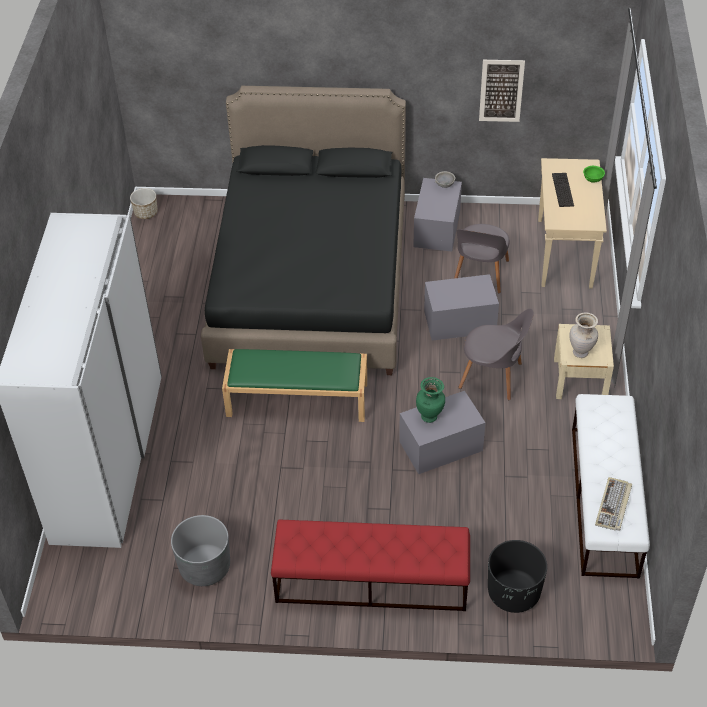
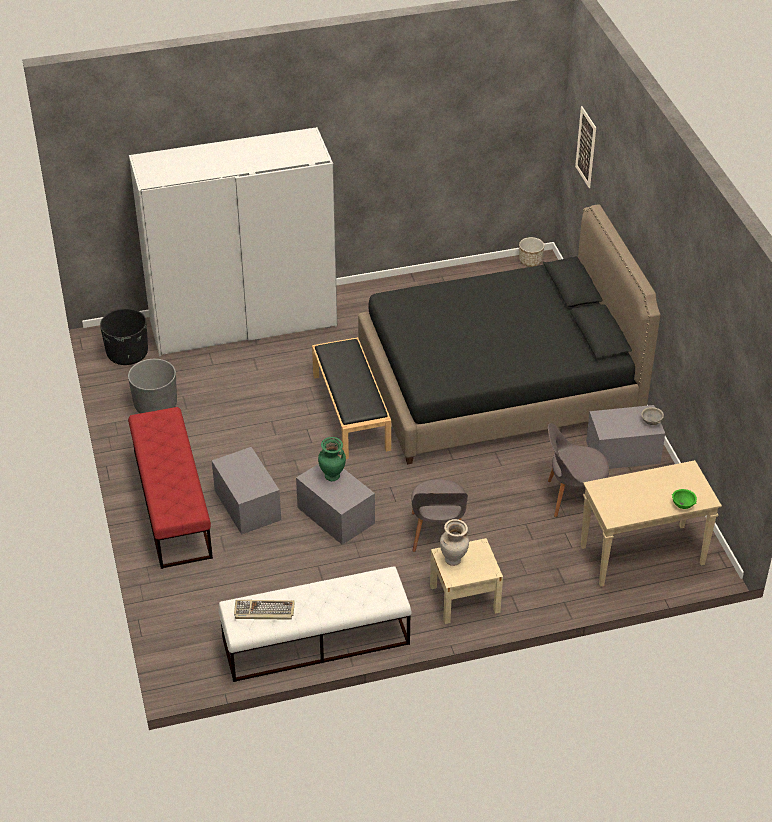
camera: 70 degrees right, 5 degrees down
green bench [222,349,367,422] -> black bench [312,337,391,459]
grey storage box [424,274,499,341] -> grey storage box moved to [212,447,281,535]
picture [479,60,525,122] -> picture moved to [575,106,596,188]
black planter [488,540,547,613] -> black planter moved to [100,308,148,365]
keyboard [552,173,574,207] -> none

